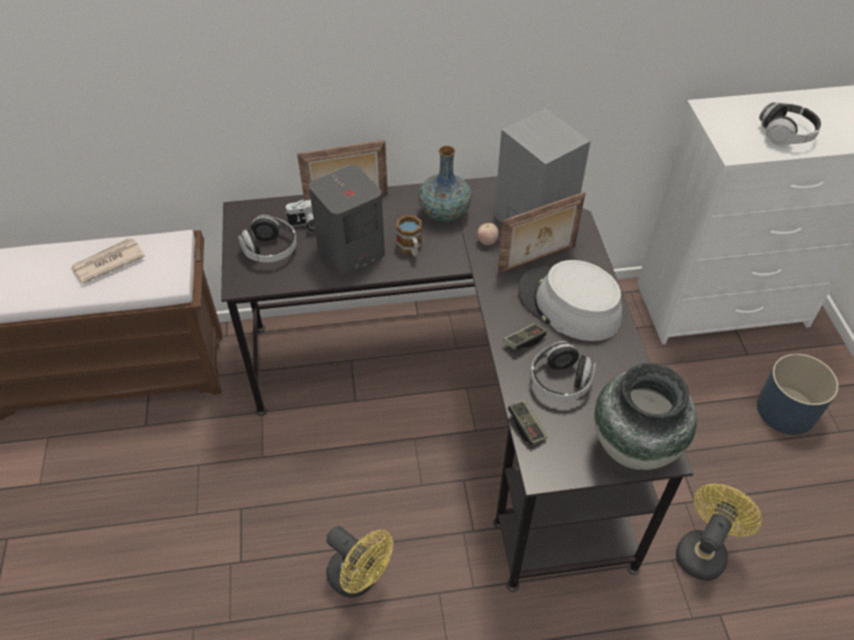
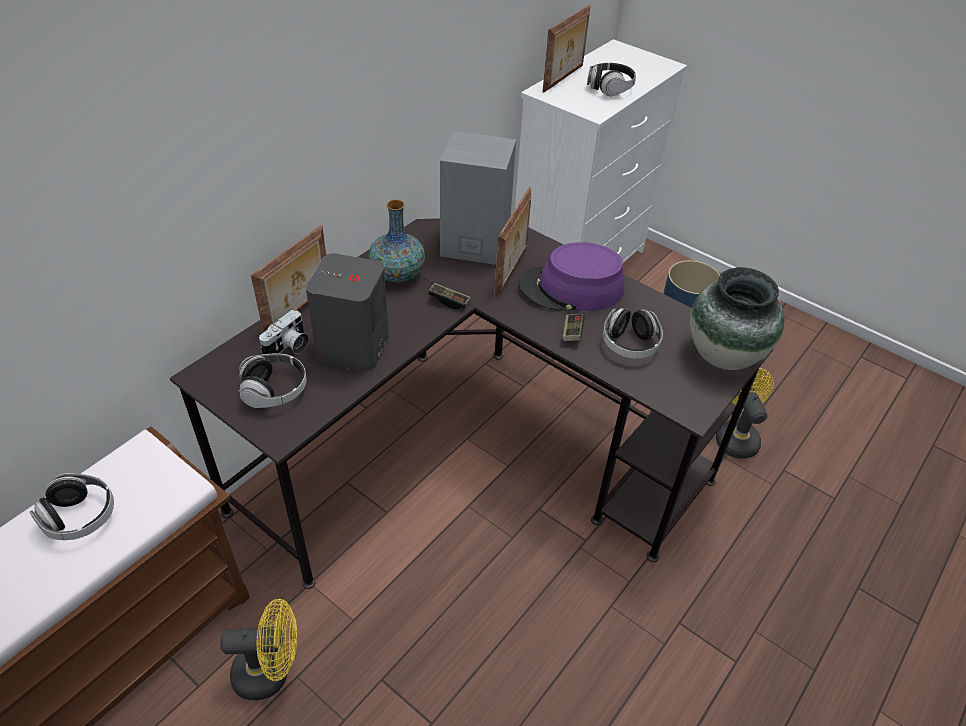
camera: 45 degrees left, 5 degrees down
newspaper [70,238,145,284] -> headphones [29,473,114,540]
yellow fan [326,526,393,598] -> yellow fan moved to [220,599,297,700]
mug [396,215,422,257] -> none
apple [477,223,499,246] -> none
game controller [508,400,548,445] -> game controller moved to [428,283,471,309]
grey hat [518,260,622,341] -> purple hat [518,242,624,311]
none -> picture frame [542,5,591,93]

